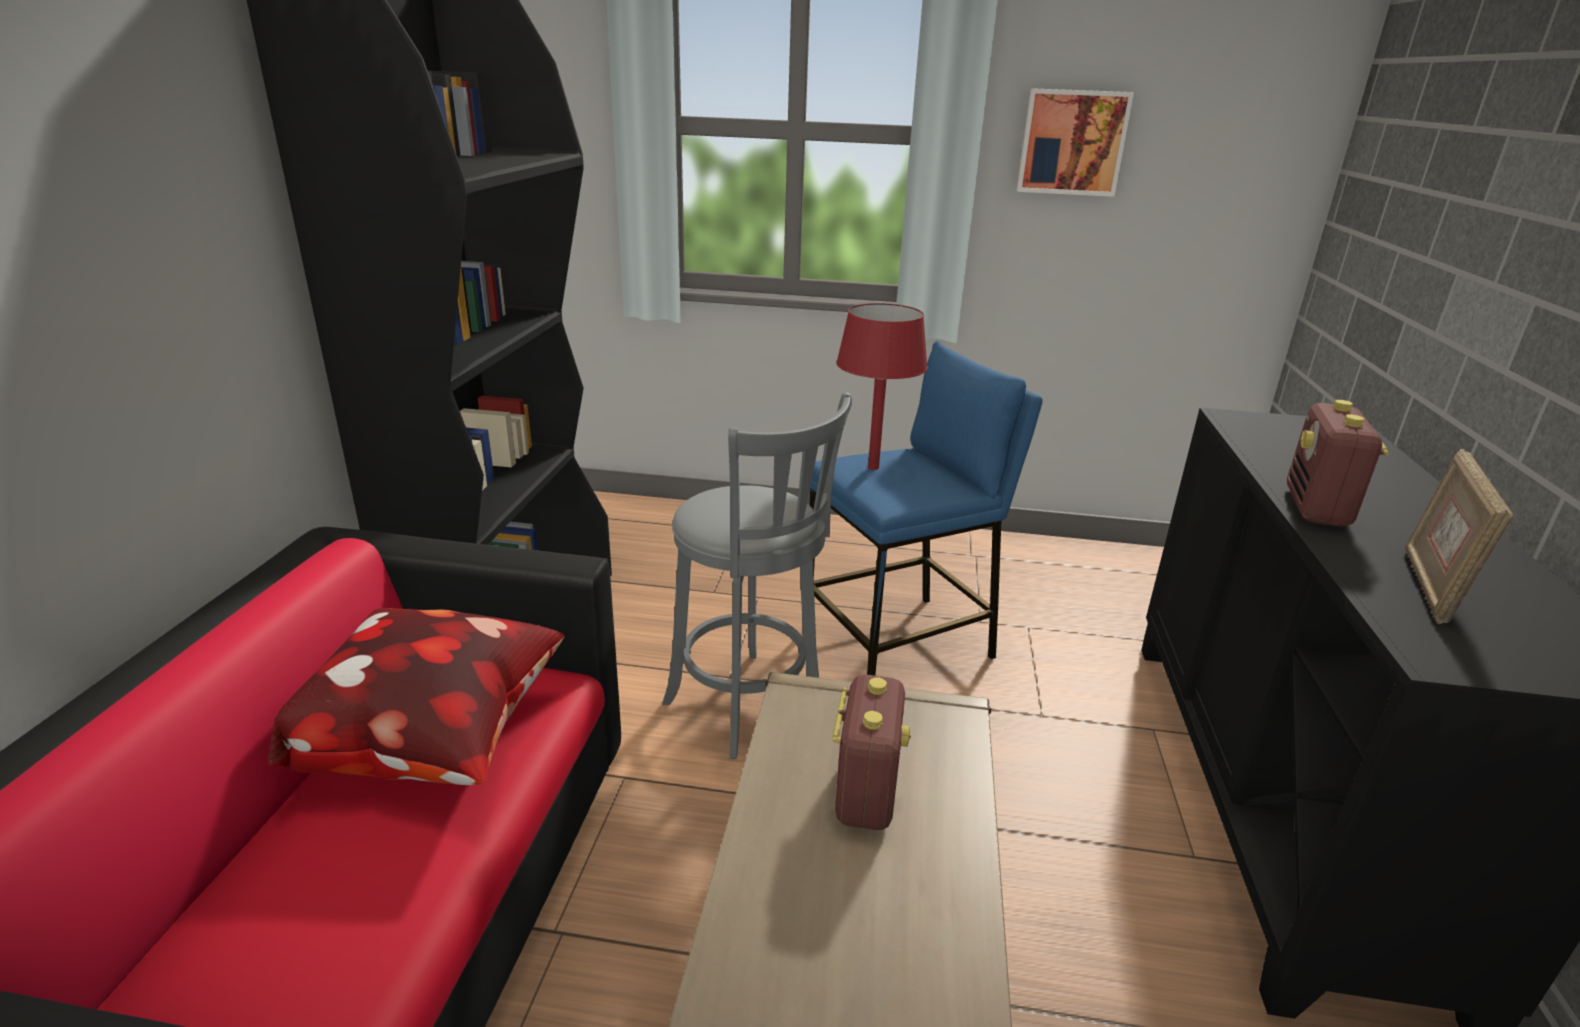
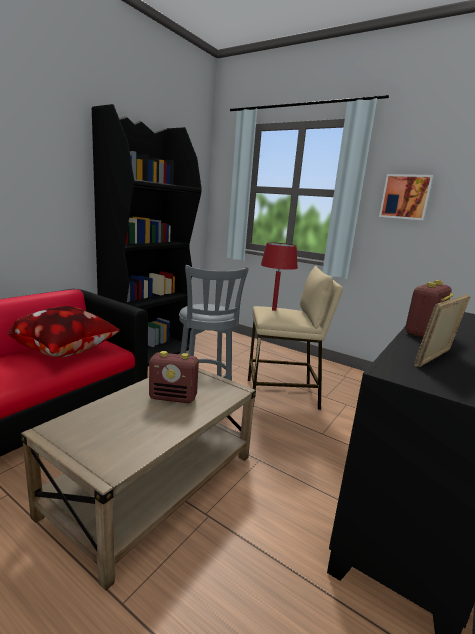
camera: 25 degrees right, 10 degrees down
blue stool [810,341,1043,676] -> beige stool [248,266,343,410]
radio [833,674,911,830] -> radio turned 60 degrees clockwise [149,351,199,403]

